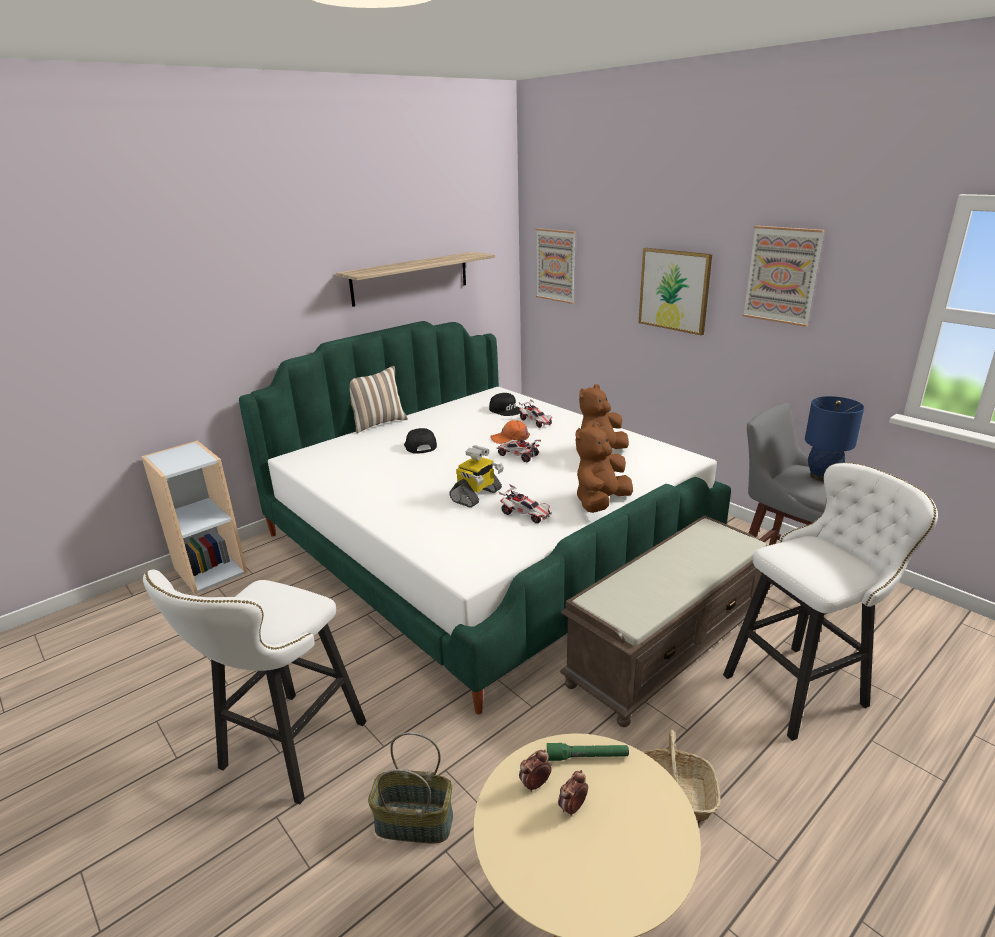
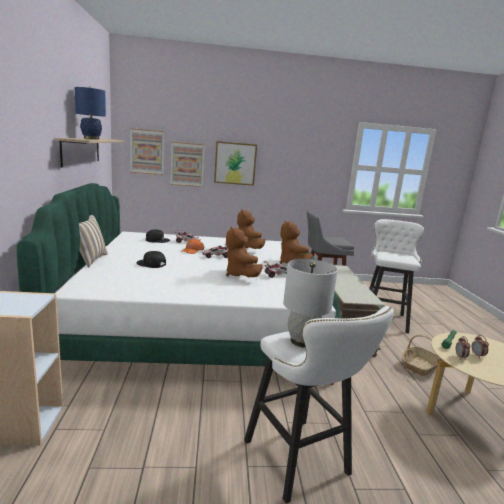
camera: 55 degrees left, 10 degrees down
basket [368,732,453,843] -> none
toy robot [449,446,504,508] -> brown plush toy [226,226,263,277]
picture [743,226,825,327] -> picture moved to [171,142,204,187]
blue table lamp [805,396,864,482] -> blue table lamp moved to [74,87,106,140]
none -> white table lamp [283,259,338,348]

